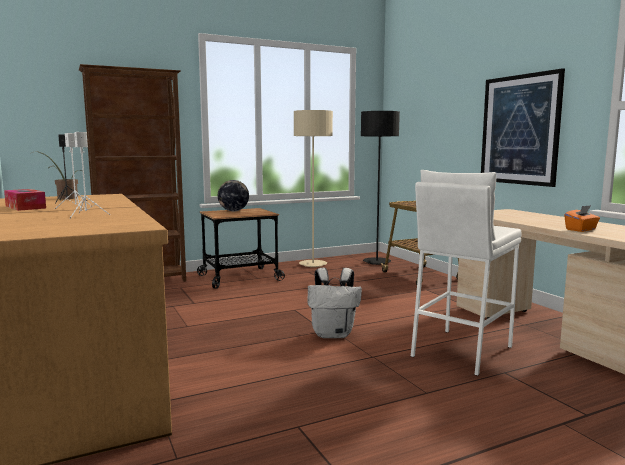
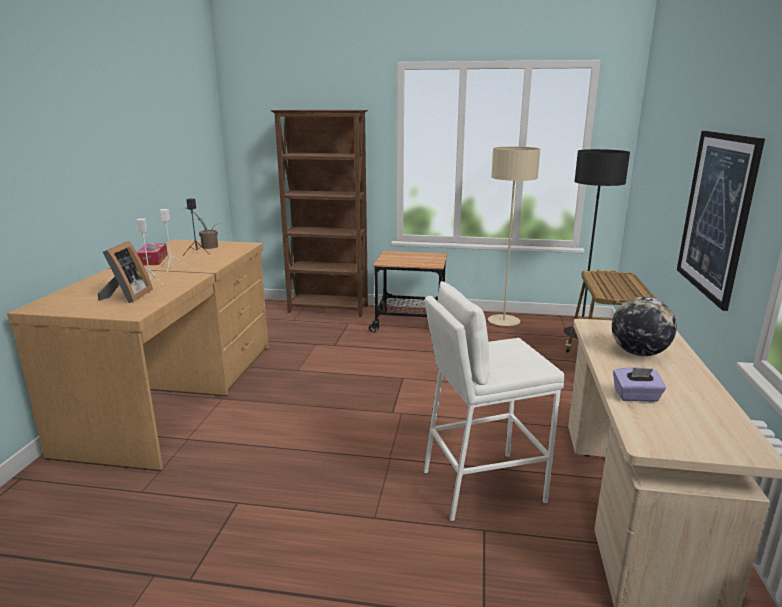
camera: 35 degrees right, 10 degrees up
globe [218,180,249,211] -> globe moved to [612,297,677,356]
white backpack [308,268,362,338] -> none
orange tissue box [564,205,600,232] -> purple tissue box [613,367,666,402]
none -> picture frame [98,241,153,303]

